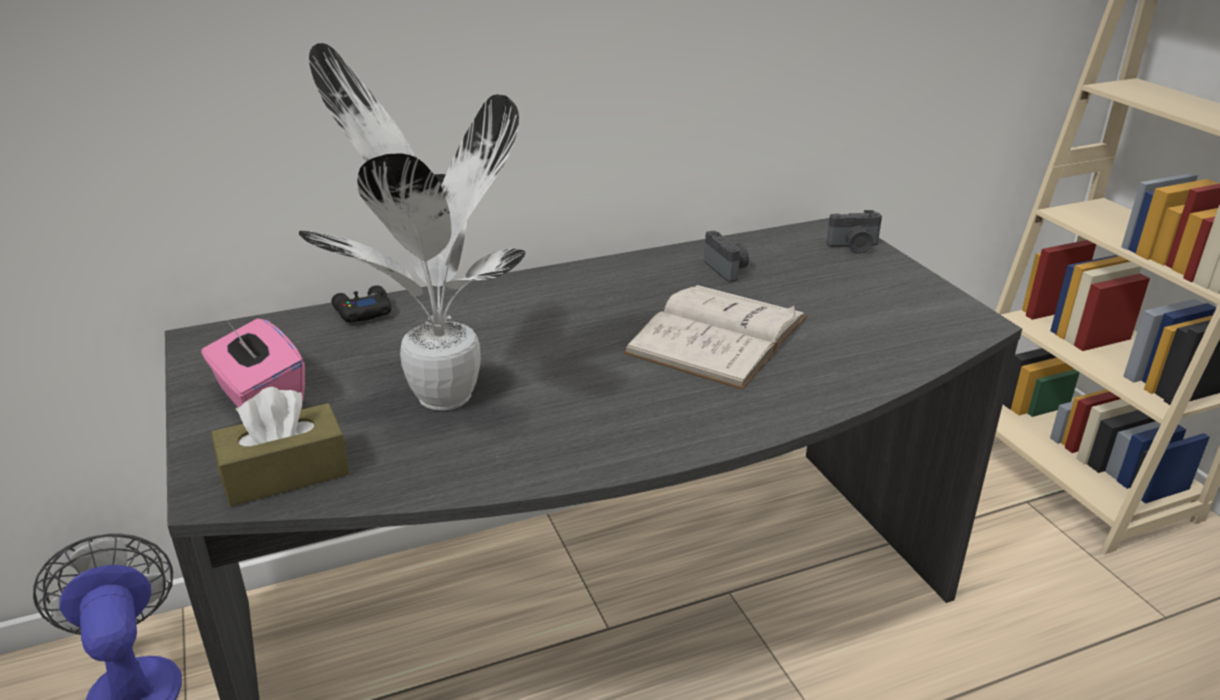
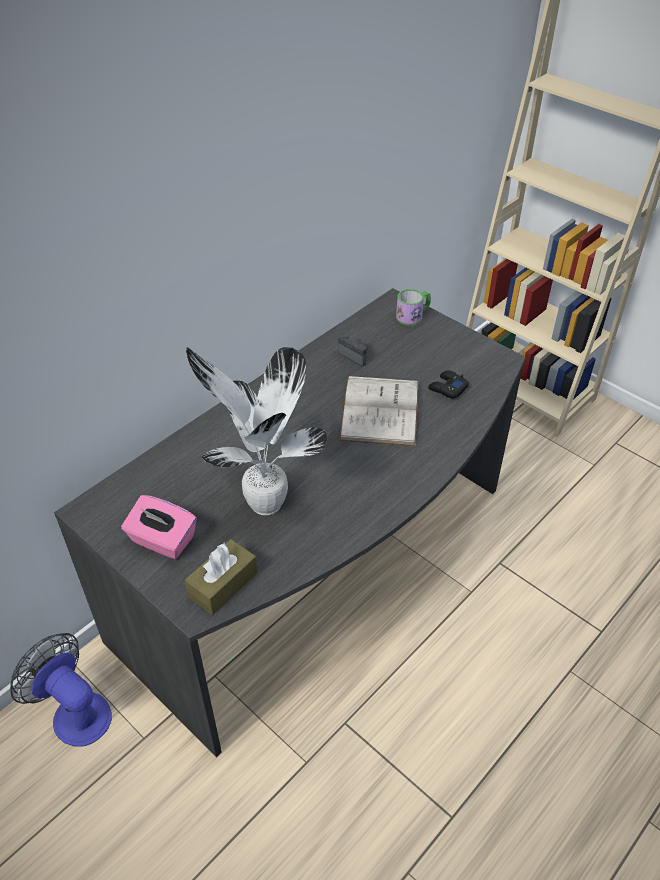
camera: 25 degrees left, 15 degrees up
black game controller [331,285,391,322] -> black game controller moved to [428,370,469,399]
camera [826,210,882,254] -> mug [396,289,431,326]

